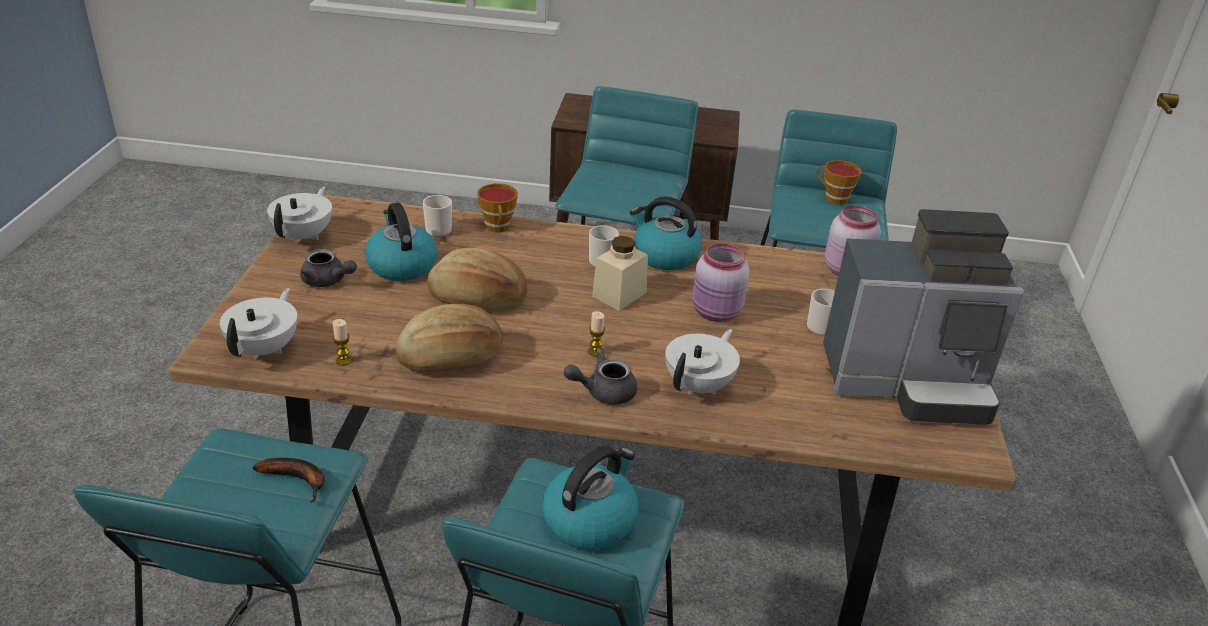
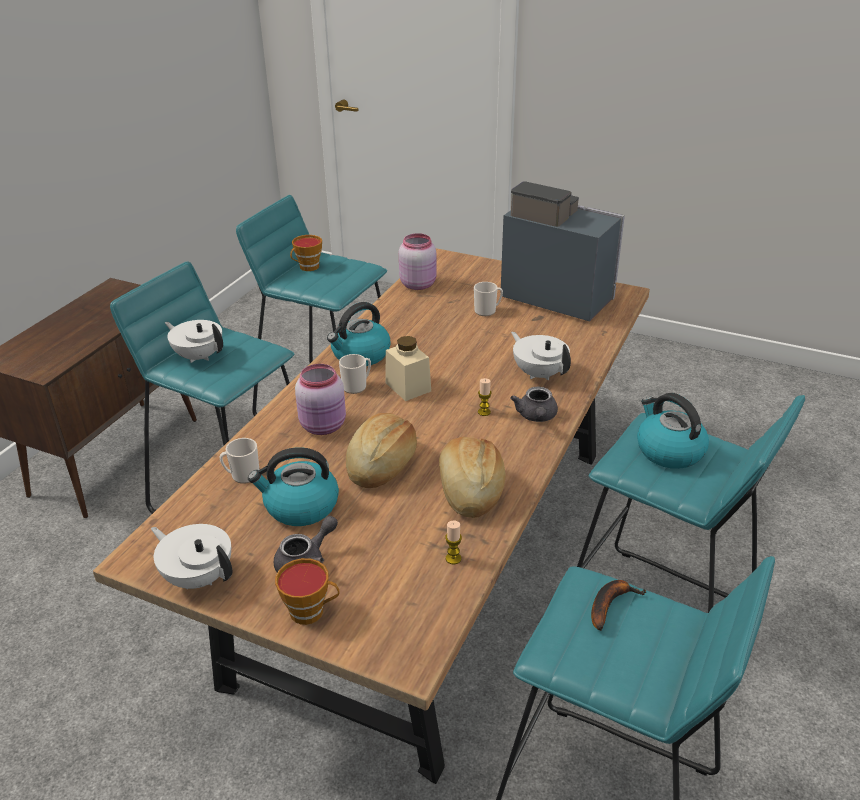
camera: 70 degrees left, 0 degrees up
white teapot [220,288,297,359] -> white teapot moved to [165,320,223,363]
cup [477,183,518,232] -> cup moved to [275,558,339,625]
pink jar [692,243,749,322] -> pink jar moved to [295,364,346,435]
coffee machine [823,209,1024,425] -> coffee machine turned 75 degrees counterclockwise [500,181,625,322]

